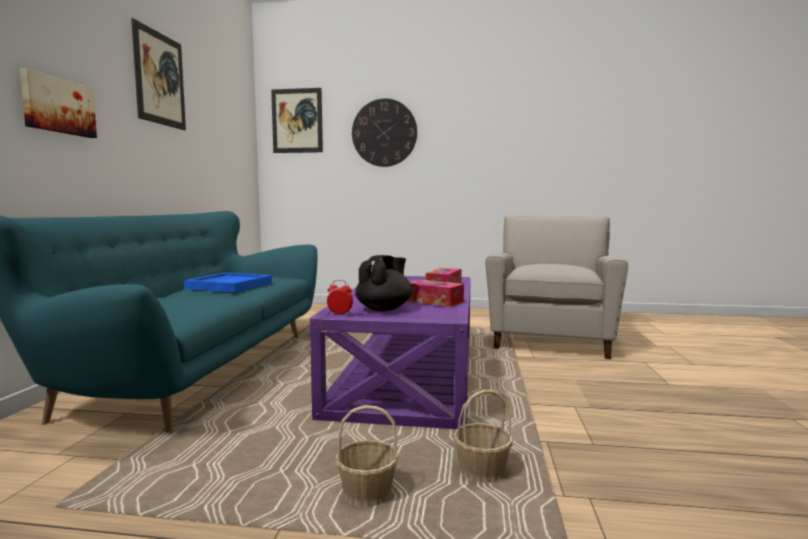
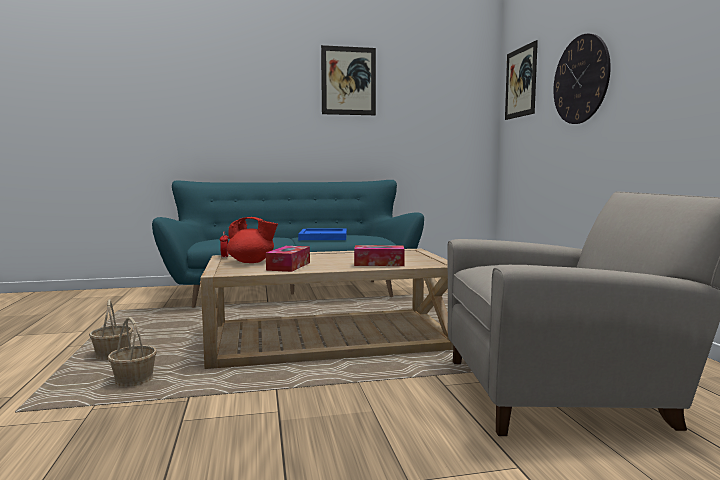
camera: 70 degrees right, 0 degrees up
picture [20,68,97,138] -> none
purple coffee table [310,276,471,429] -> beige coffee table [200,249,453,369]
black teapot [355,255,412,311] -> red teapot [227,217,278,263]

